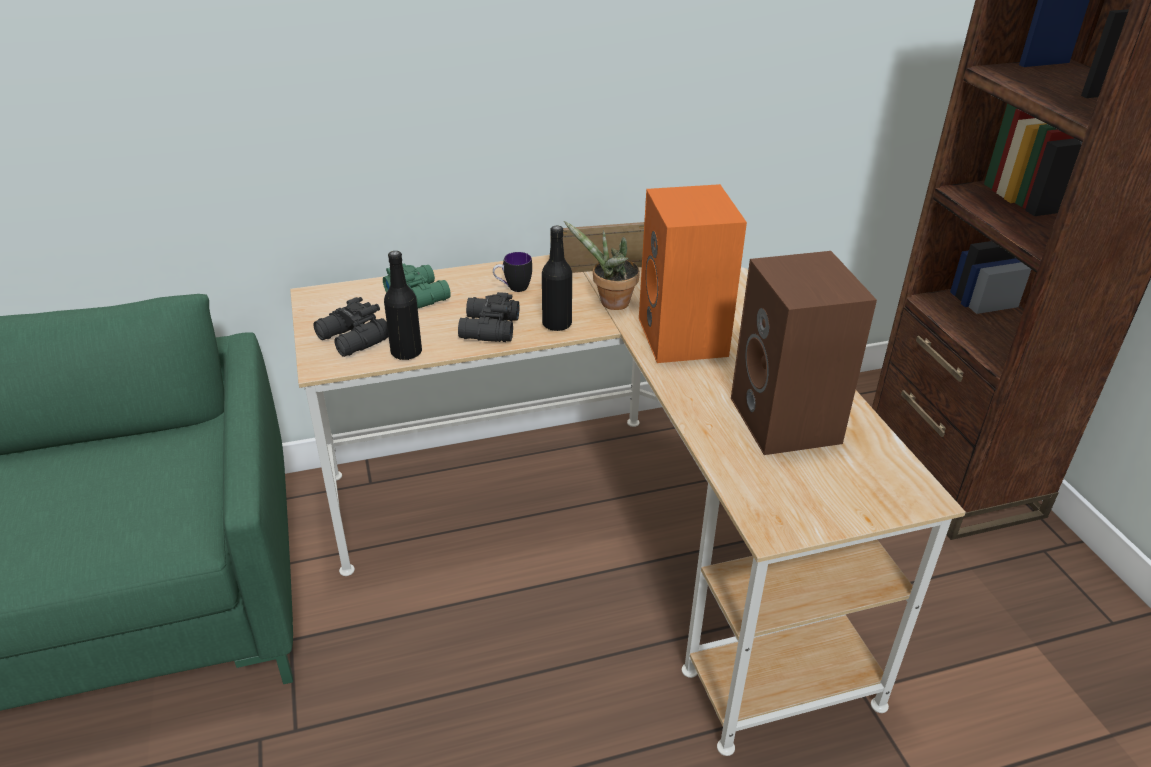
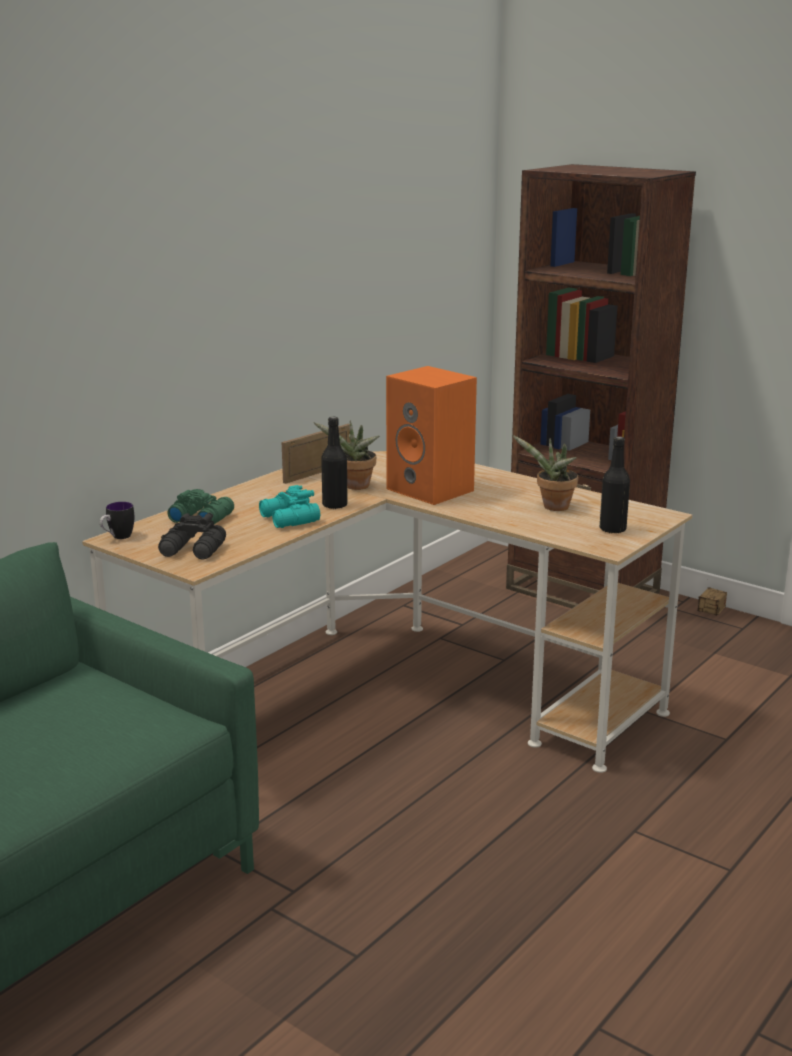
camera: 35 degrees left, 15 degrees down
black bottle [384,251,422,360] -> black bottle moved to [600,436,630,534]
black binoculars [458,292,519,342] -> turquoise binoculars [259,485,320,528]
mug [493,252,532,292] -> mug moved to [100,502,134,539]
brown speaker [731,251,877,455] -> potted plant [512,435,578,511]
none -> storage box [698,580,727,615]

